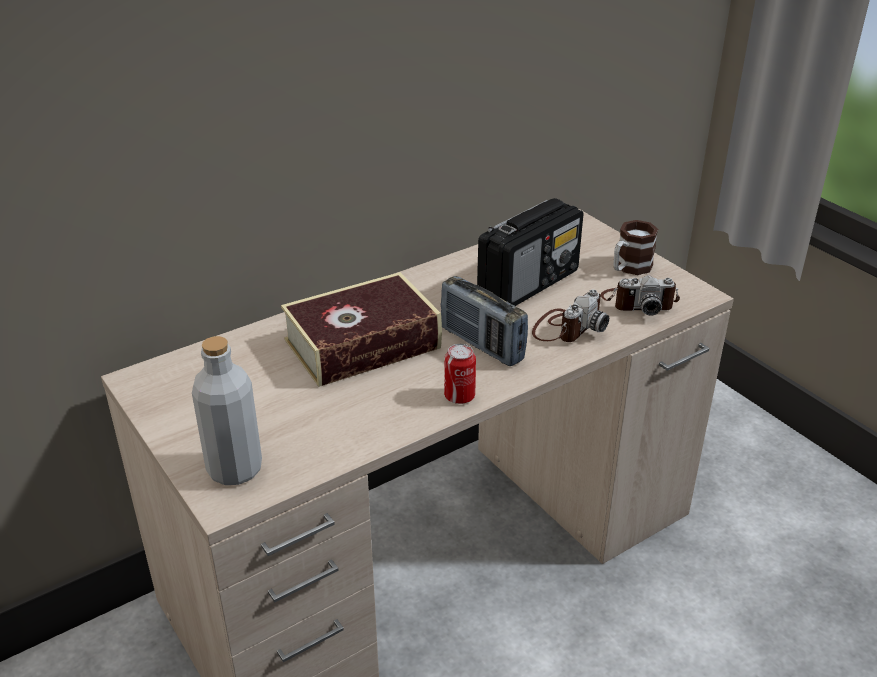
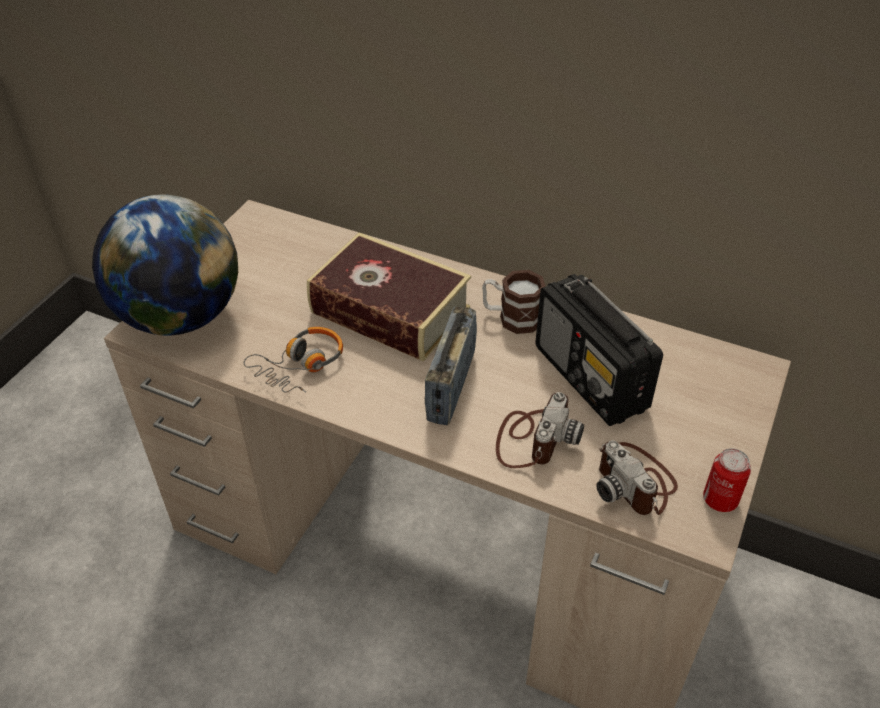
camera: 60 degrees right, 10 degrees up
grey bottle [192,336,262,485] -> globe [92,194,238,336]
can [444,344,476,404] -> can moved to [703,448,751,512]
radio [477,198,583,306] -> radio turned 45 degrees clockwise [535,274,663,426]
camera [532,290,609,342] -> camera turned 75 degrees counterclockwise [496,392,584,468]
mug [613,220,658,275] -> mug moved to [482,270,546,334]
none -> headphones [244,327,343,393]

